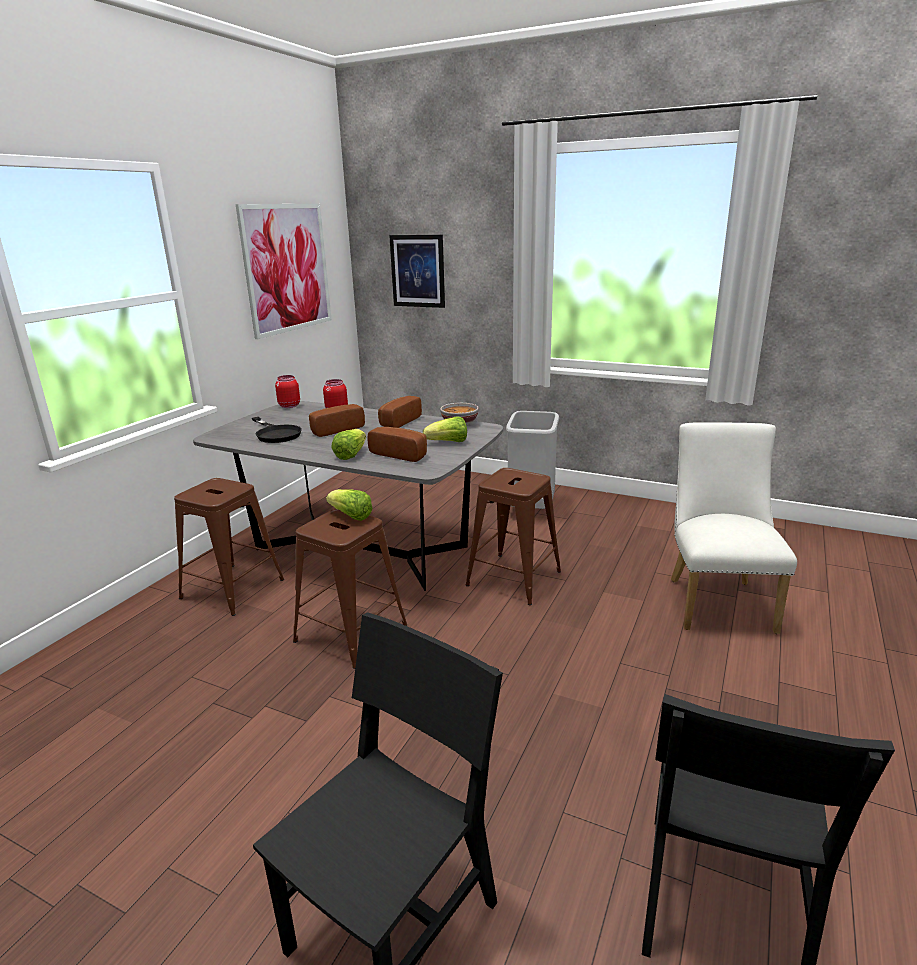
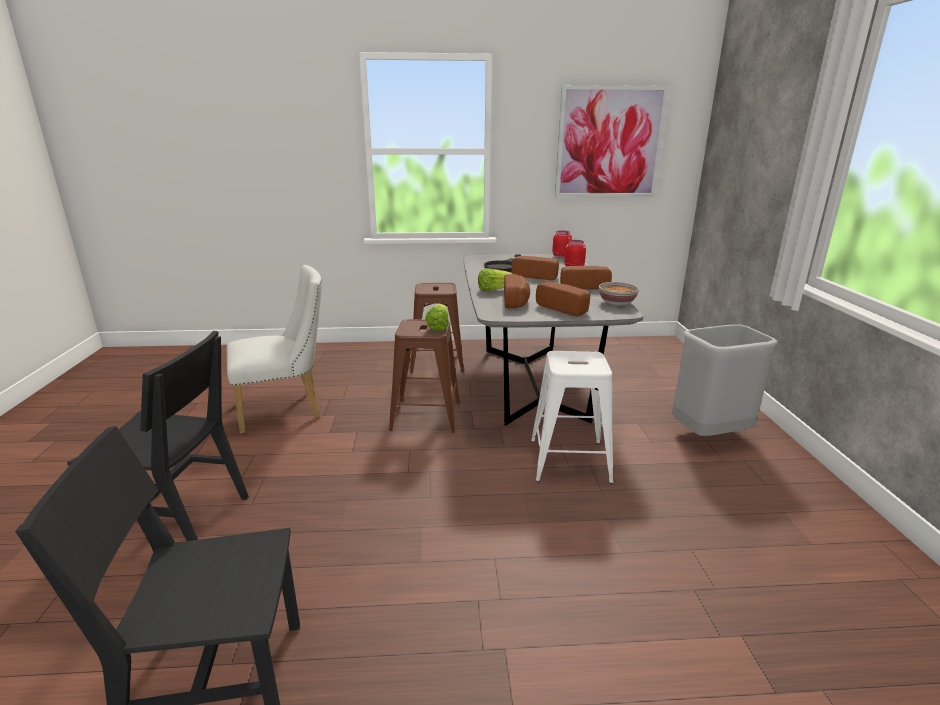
camera: 60 degrees right, 0 degrees up
picture [389,235,445,308] -> none
lettuce [423,416,467,442] -> bread [536,282,590,316]
brown stool [466,468,561,605] -> white stool [531,351,614,483]
white chair [671,422,797,634] -> white chair moved to [227,265,322,434]

